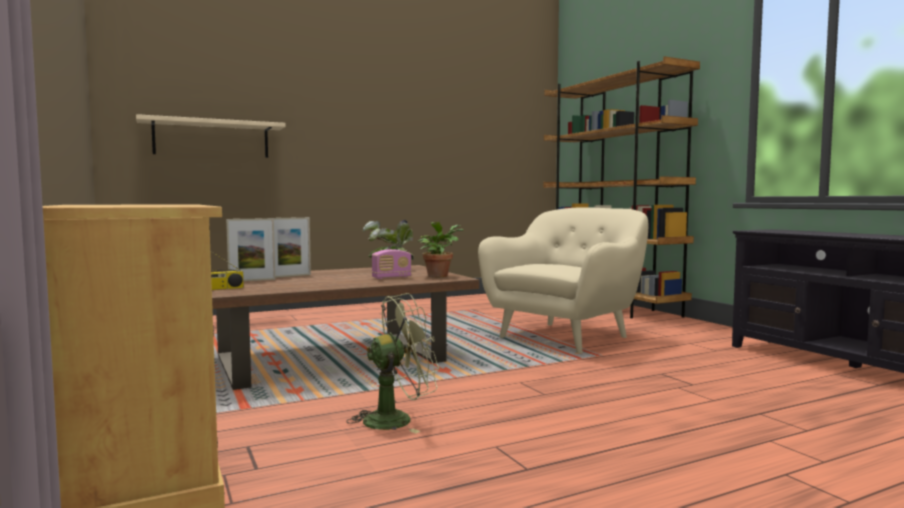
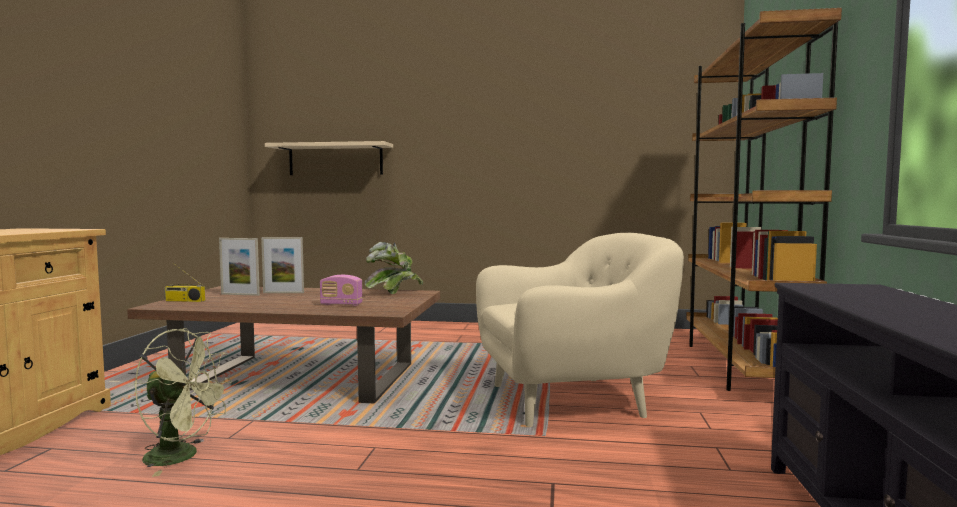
camera: 35 degrees right, 0 degrees up
potted plant [417,222,463,277] -> none

